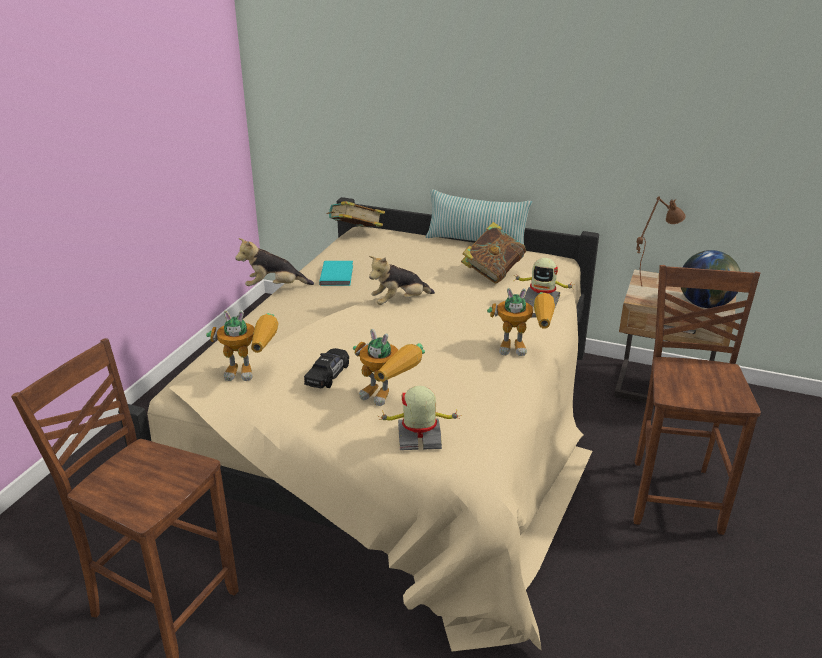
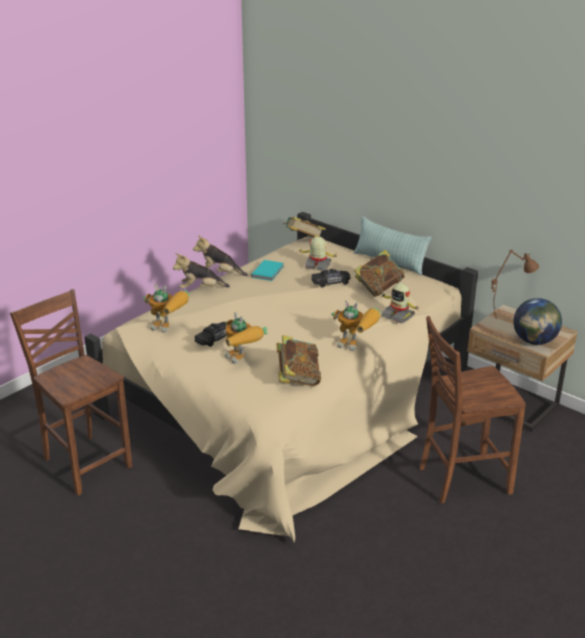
camera: 20 degrees right, 0 degrees up
plush toy [369,256,435,305] -> plush toy moved to [173,253,230,289]
toy robot [378,386,460,450] -> toy robot moved to [299,237,339,271]
brown chair [633,265,761,535] -> brown chair turned 135 degrees counterclockwise [420,316,526,504]
none -> book [276,335,321,386]
none -> black toy car [311,269,350,288]

